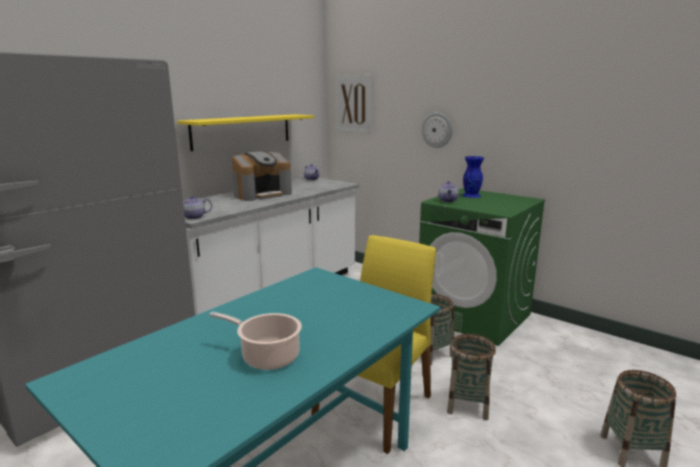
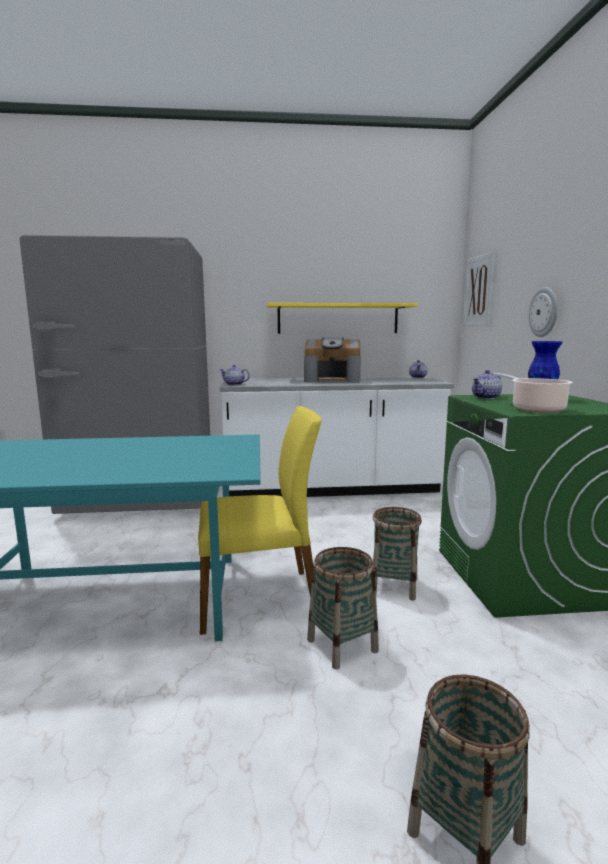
camera: 45 degrees right, 5 degrees down
cooking pot [209,312,302,370] -> cooking pot moved to [494,373,573,413]

